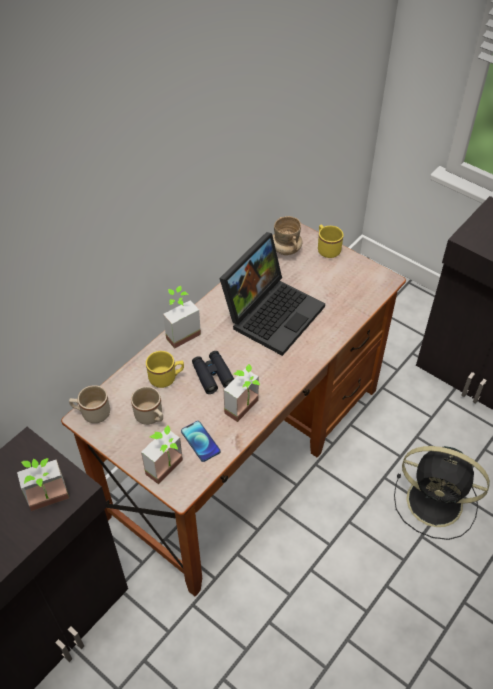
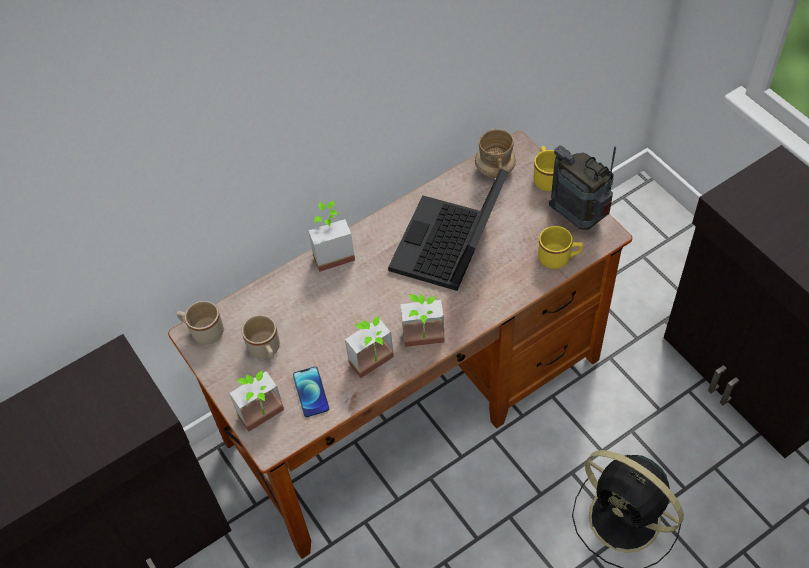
camera: 20 degrees right, 5 degrees up
potted plant [17,458,69,511] -> potted plant moved to [401,294,445,347]
yellow mug [146,351,184,388] -> yellow mug moved to [538,226,583,269]
black binoculars [192,351,234,394] -> none
laptop [219,232,325,356] -> laptop turned 150 degrees clockwise [388,169,508,291]
none -> radio [549,146,616,230]

